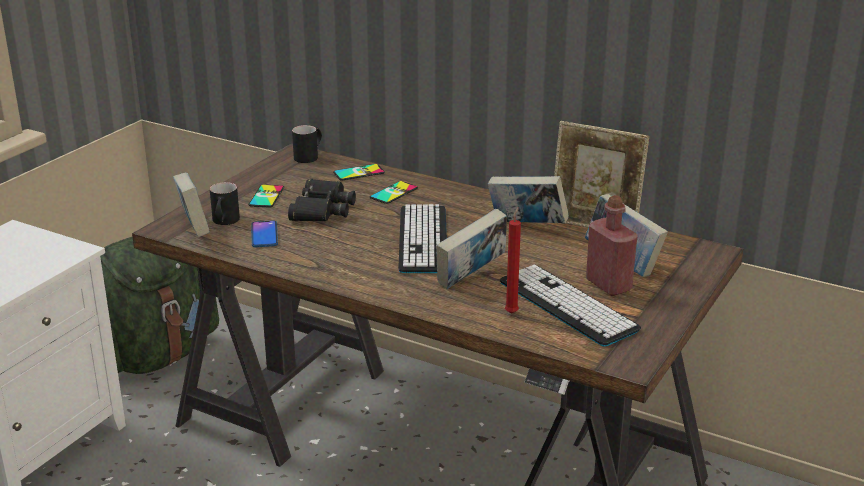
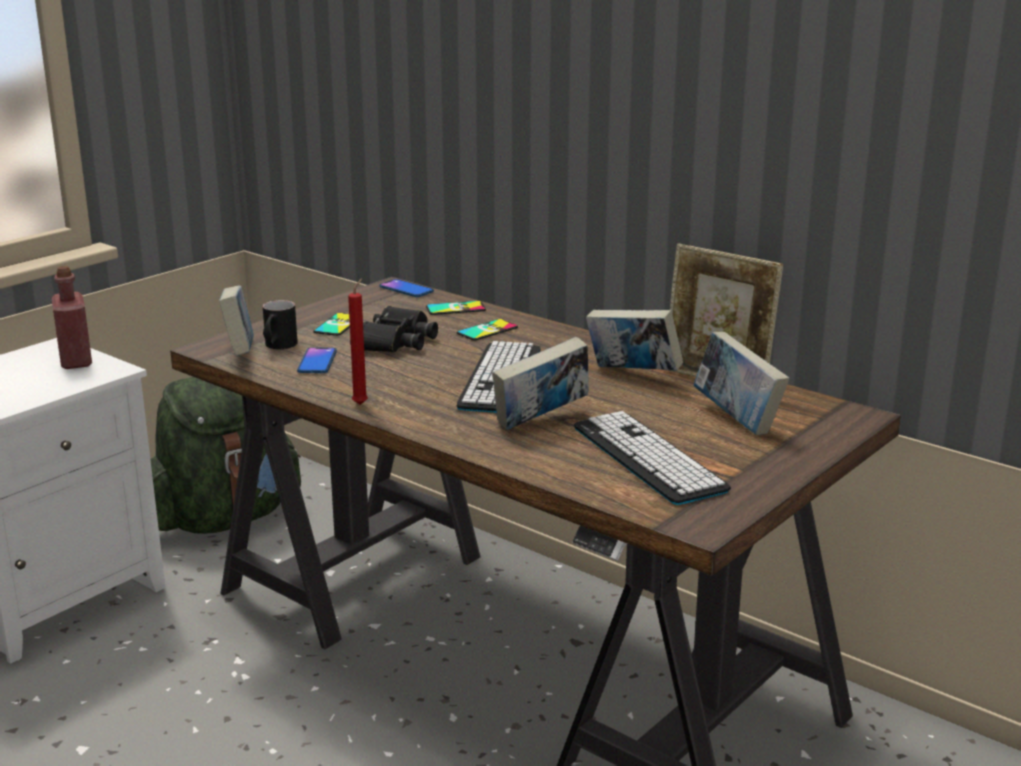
camera: 10 degrees right, 5 degrees down
black mug [292,125,322,163] -> phone [380,279,434,297]
red candle [505,207,521,314] -> red candle moved to [348,278,368,405]
red bottle [586,195,638,296] -> red bottle moved to [52,266,92,369]

